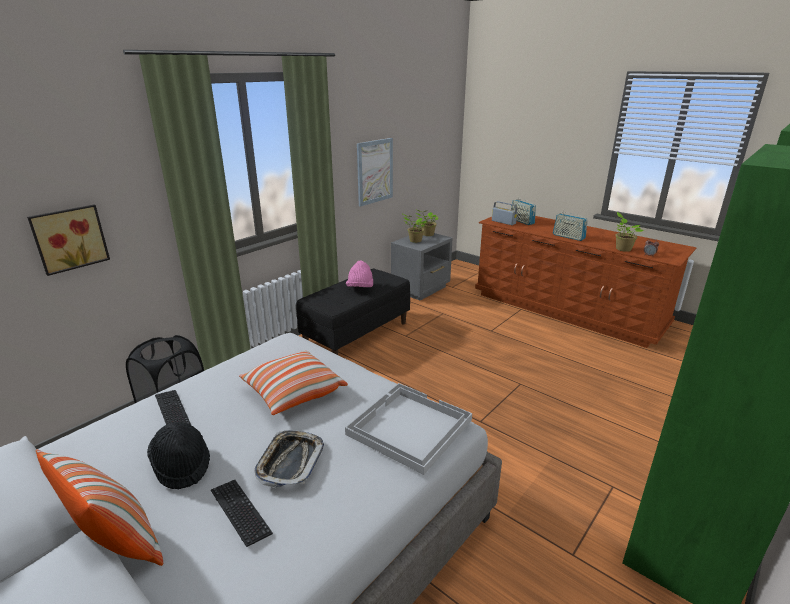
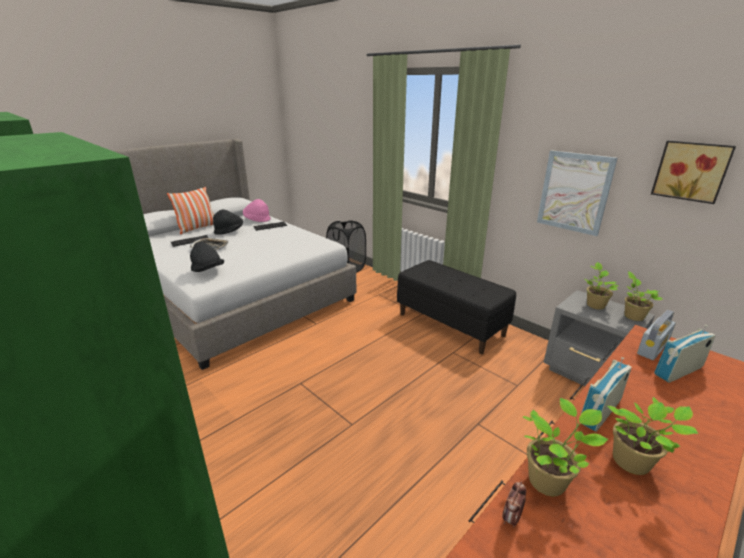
camera: 95 degrees right, 0 degrees up
picture [27,205,110,276] -> picture moved to [651,140,736,204]
pillow [239,351,348,415] -> none
white tray [345,383,472,475] -> black hat [190,242,224,272]
pink hat [346,261,373,287] -> pink hat moved to [243,199,271,222]
none -> potted plant [607,397,698,475]

